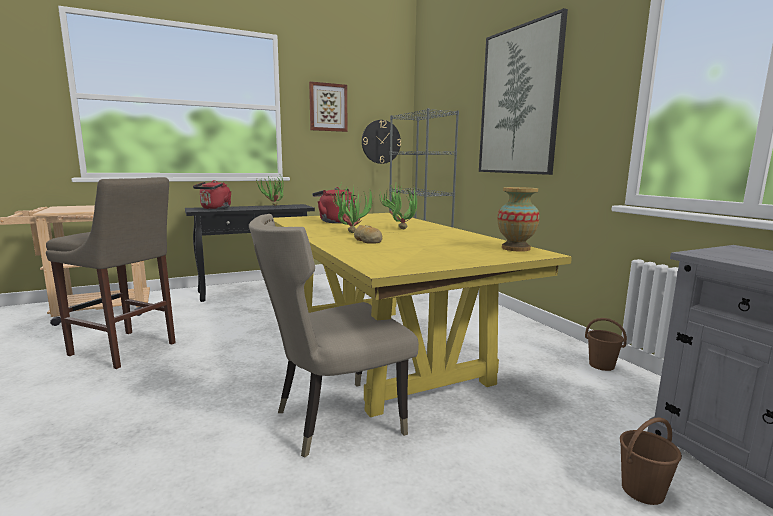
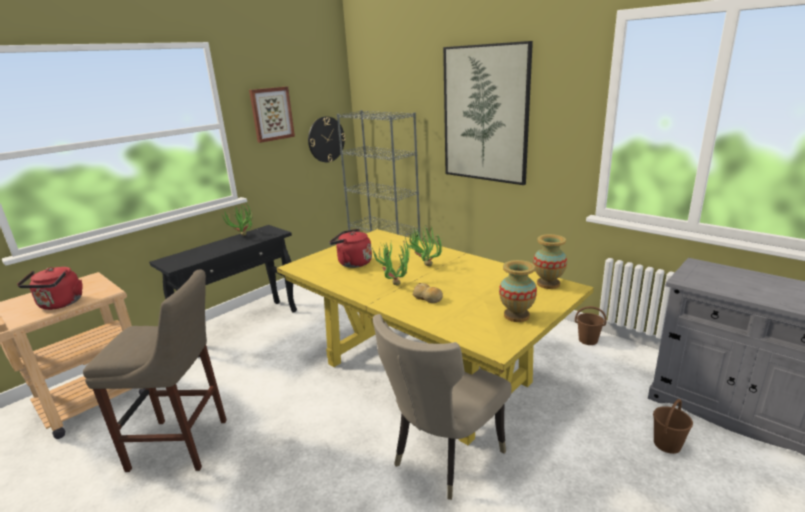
camera: 20 degrees left, 10 degrees up
red kettle [193,180,231,209] -> red kettle moved to [17,267,83,310]
none -> vase [499,260,537,322]

